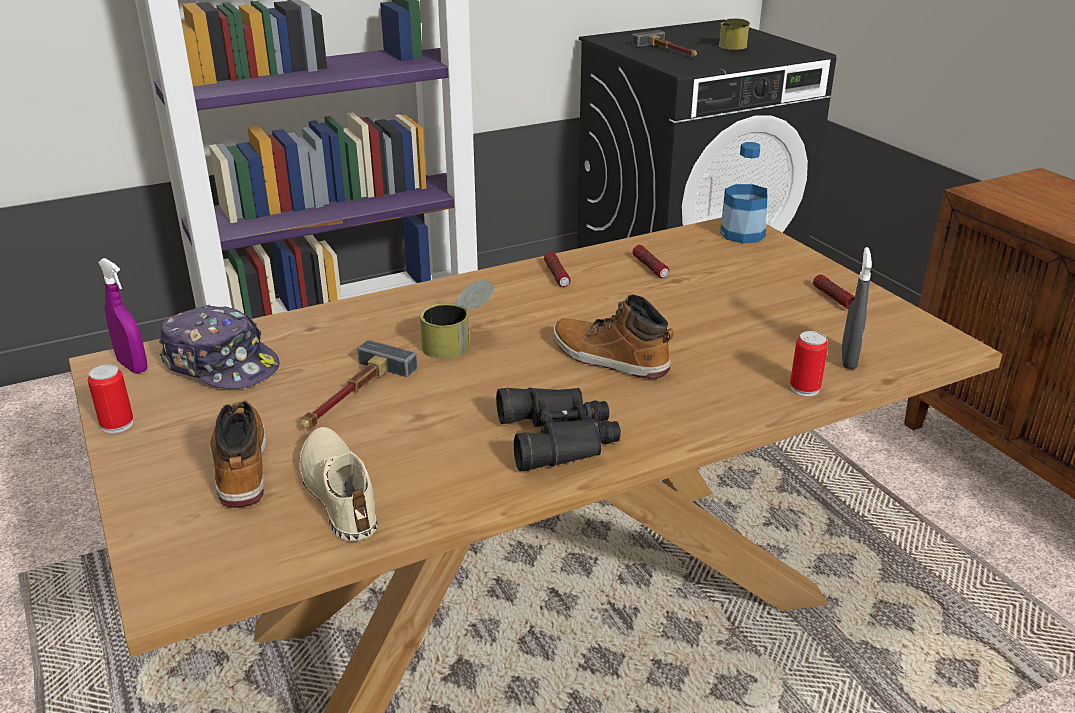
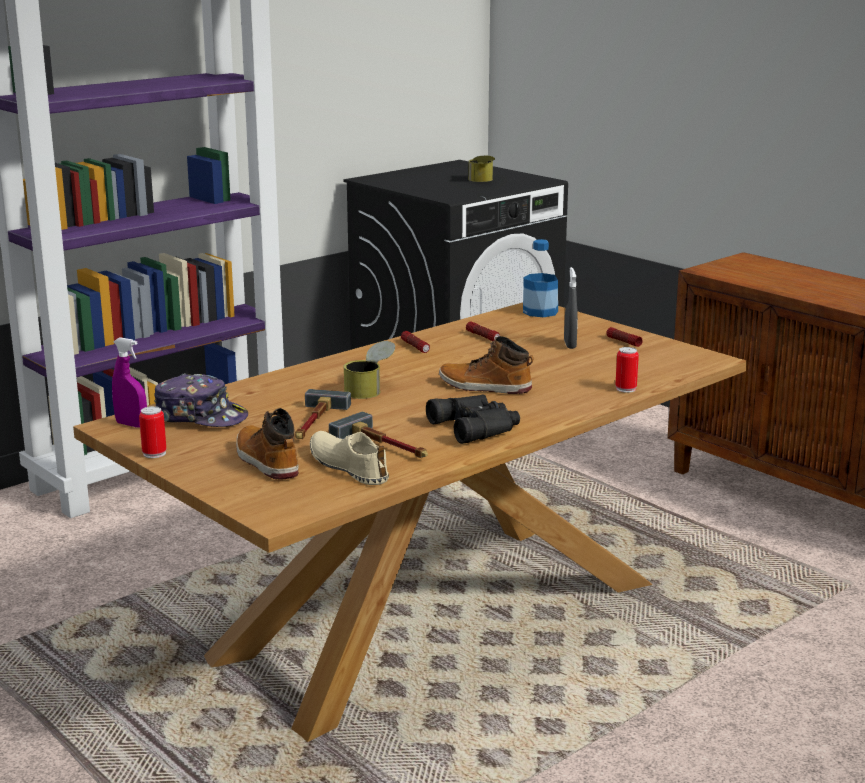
camera: 15 degrees left, 10 degrees down
hammer [632,30,697,57] -> hammer moved to [329,411,428,458]
grey spray bottle [842,247,872,369] -> grey spray bottle moved to [564,267,578,349]

